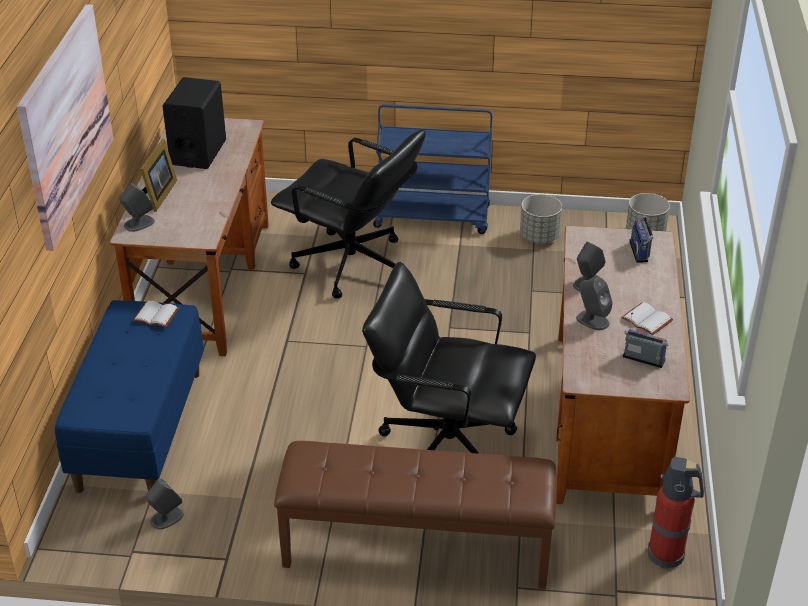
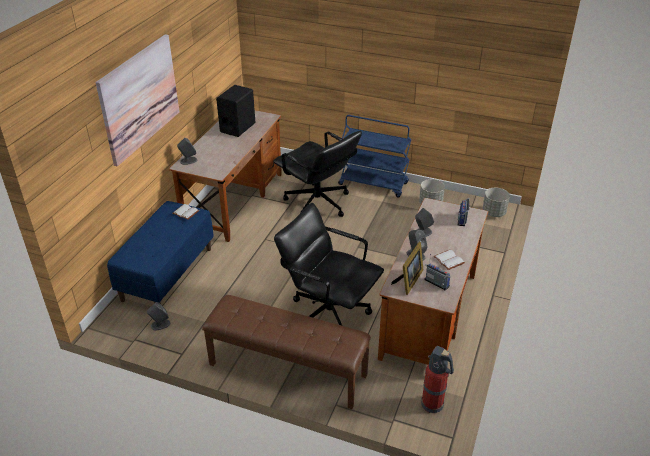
camera: 15 degrees right, 0 degrees up
picture frame [140,139,177,212] -> picture frame moved to [391,242,423,295]

